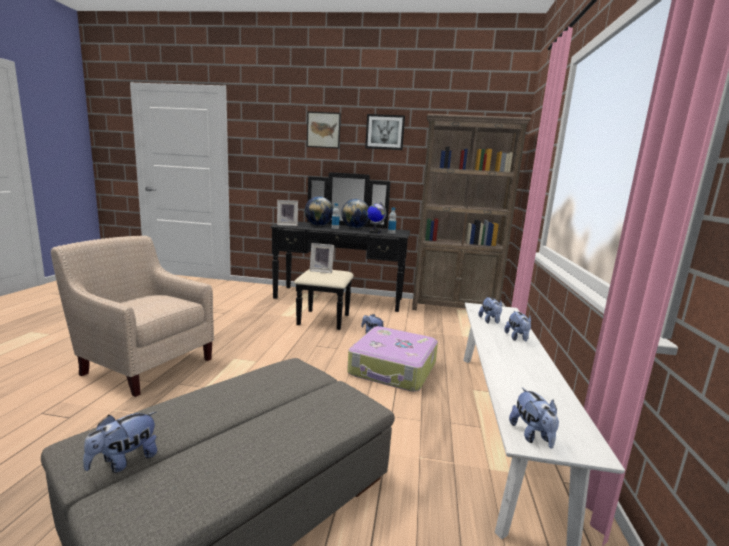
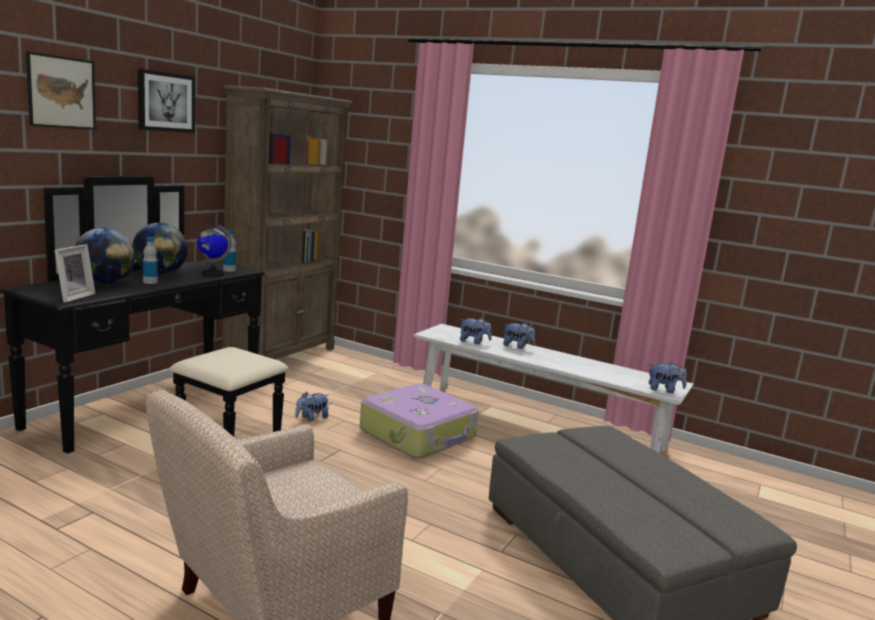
camera: 70 degrees left, 0 degrees up
plush toy [83,412,157,473] -> none
picture frame [310,243,334,273] -> none

